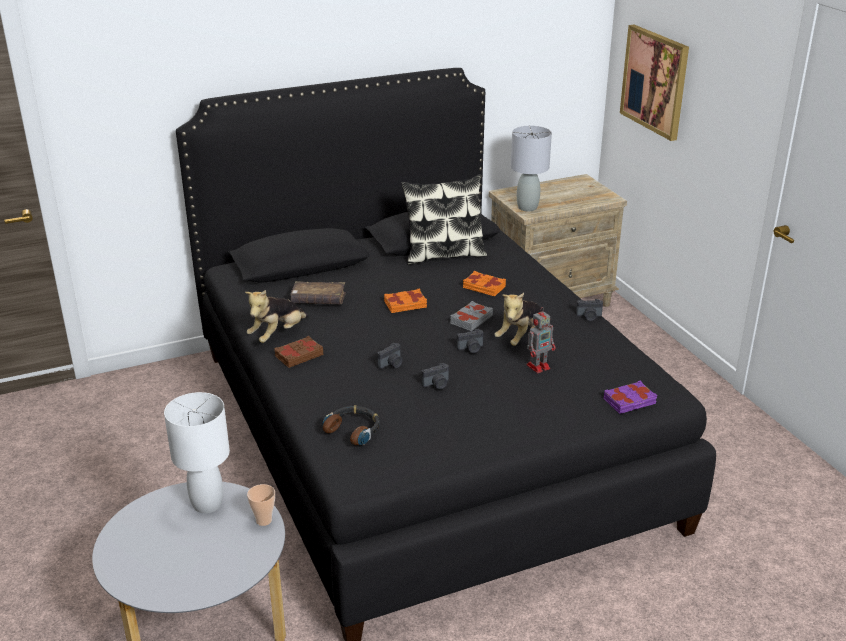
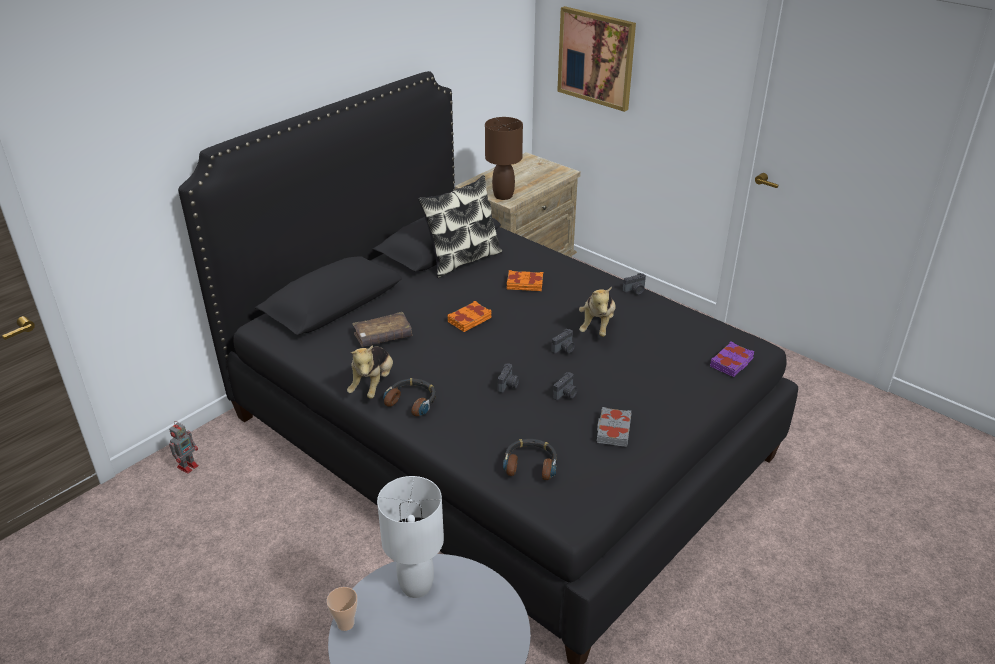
camera: 25 degrees left, 5 degrees up
cup [247,484,275,526] -> cup moved to [327,587,357,631]
brown book [274,336,323,368] -> headphones [383,378,436,416]
grey book [450,301,493,331] -> grey book moved to [597,407,631,447]
grey table lamp [511,126,552,211] -> brown table lamp [485,117,523,200]
toy robot [527,308,555,373] -> toy robot moved to [169,421,199,474]

